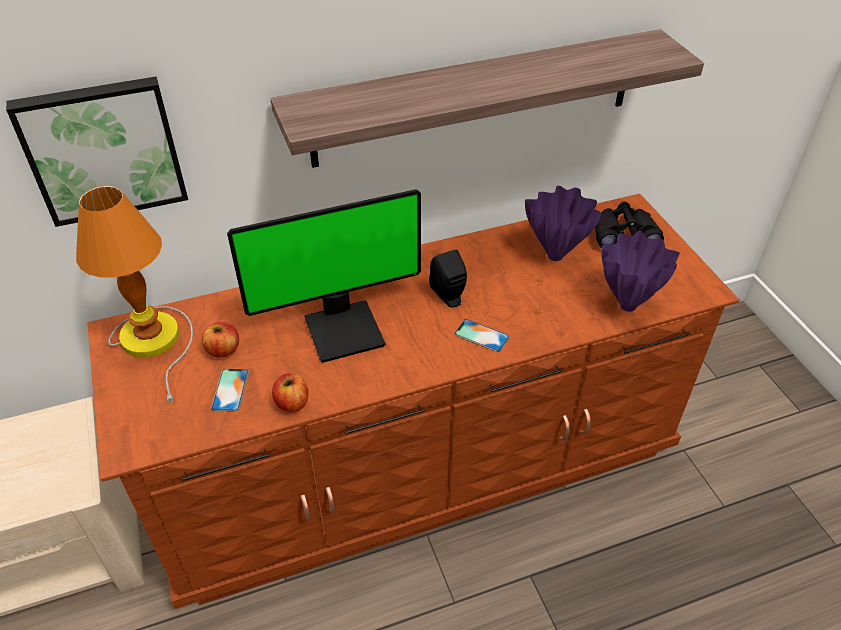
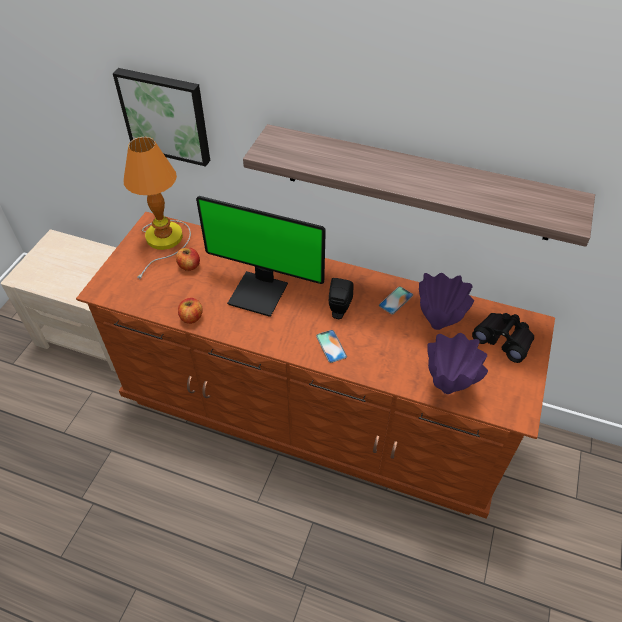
camera: 40 degrees right, 5 degrees up
phone [211,369,249,412] -> phone moved to [379,286,413,315]

